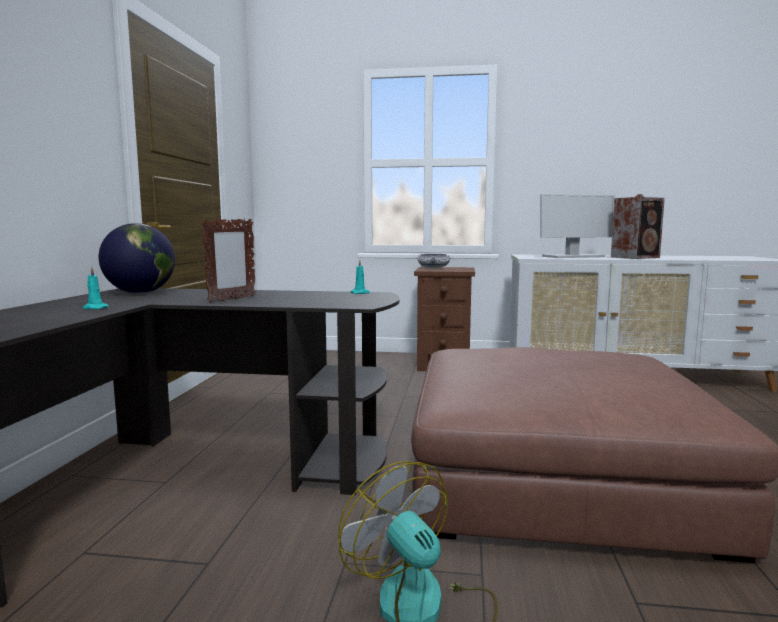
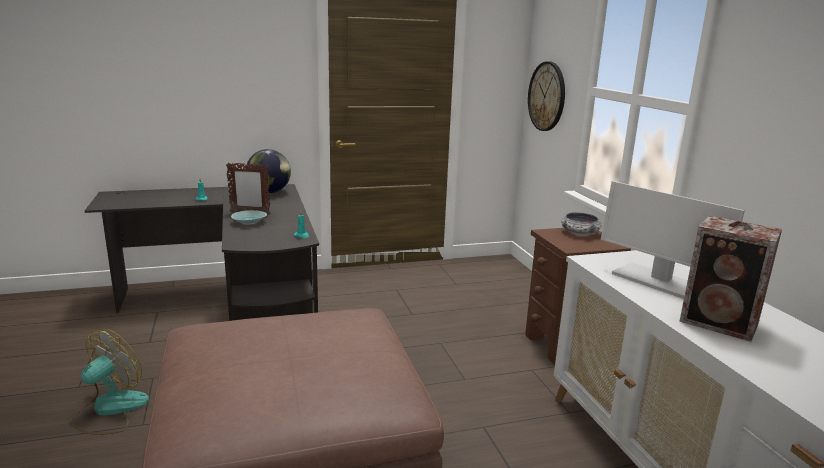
camera: 65 degrees right, 10 degrees up
none -> turquoise bowl [231,210,267,224]
none -> wall clock [528,61,565,131]

